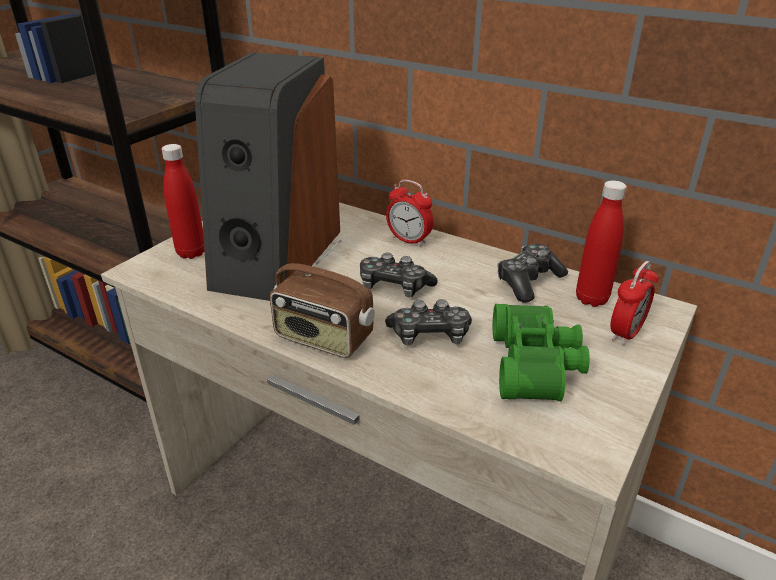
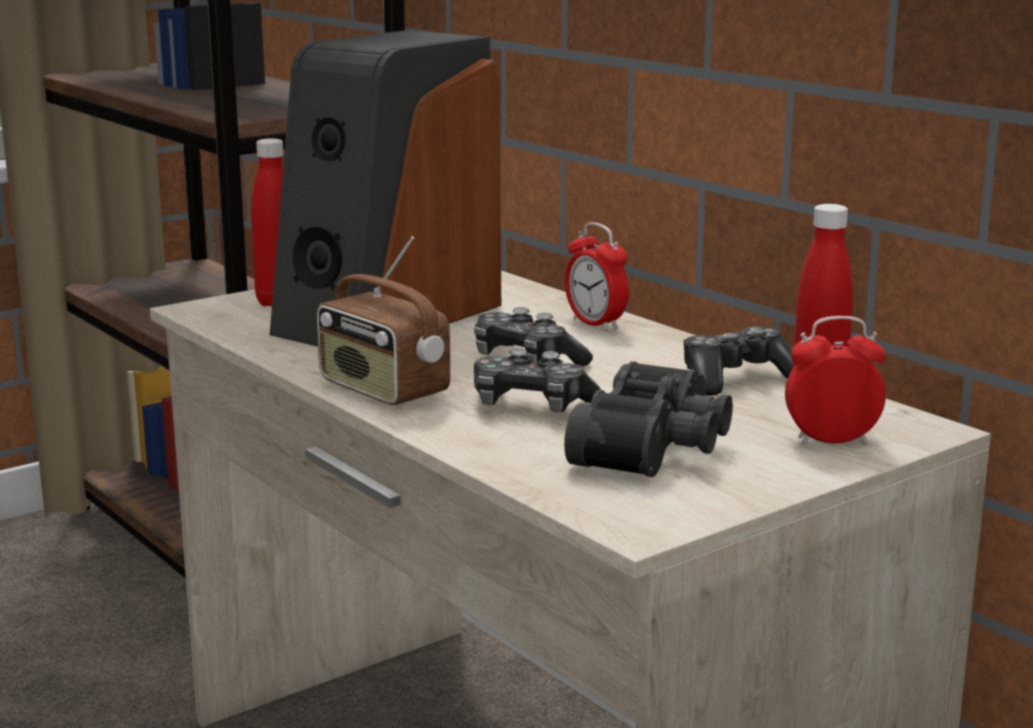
camera: 20 degrees right, 15 degrees down
green binoculars [493,304,590,401] -> black binoculars [564,361,733,477]
alarm clock [610,261,659,345] -> alarm clock turned 150 degrees counterclockwise [785,316,886,445]

